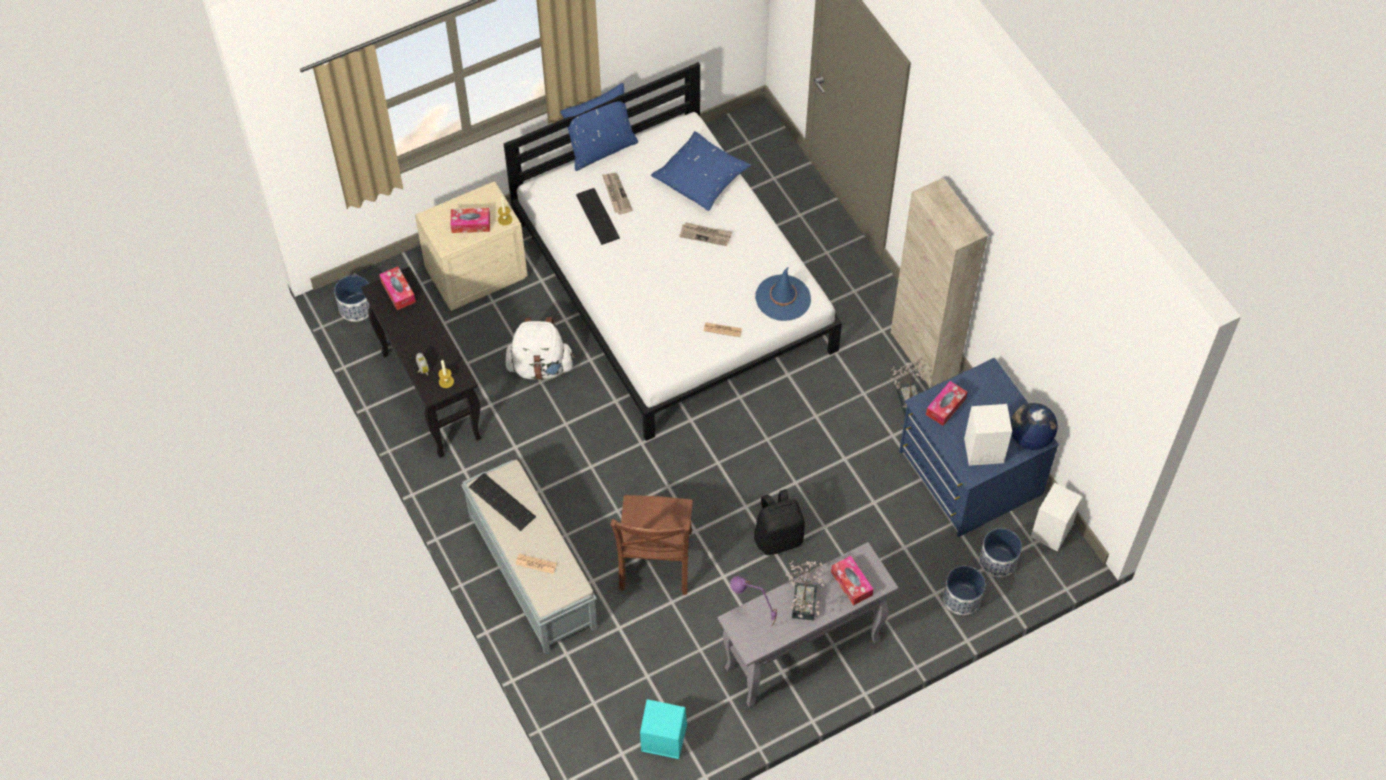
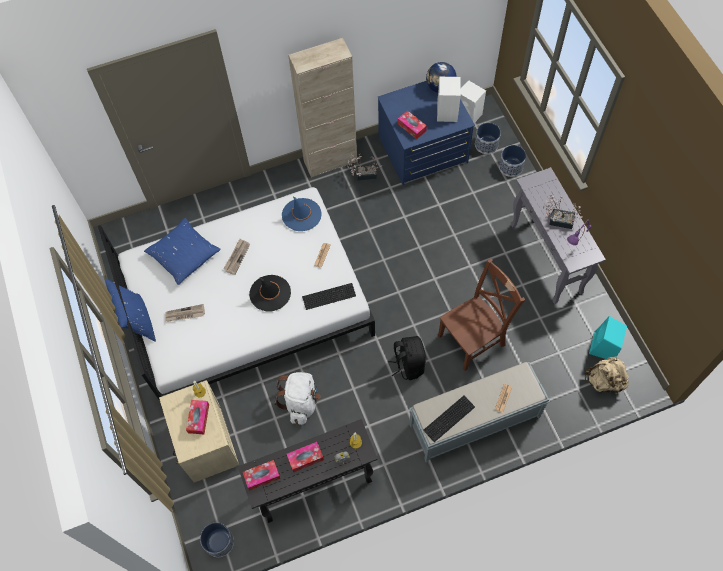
camera: 80 degrees left, 5 degrees up
keyboard [576,188,620,245] -> keyboard moved to [302,283,356,310]
brown chair [610,495,693,595] -> brown chair turned 45 degrees counterclockwise [438,258,525,371]
black backpack [754,489,805,555] -> black backpack moved to [388,336,426,380]
tissue box [831,556,874,606] -> tissue box moved to [287,442,324,473]
none -> black hat [249,275,291,312]
none -> beige backpack [585,356,629,395]

